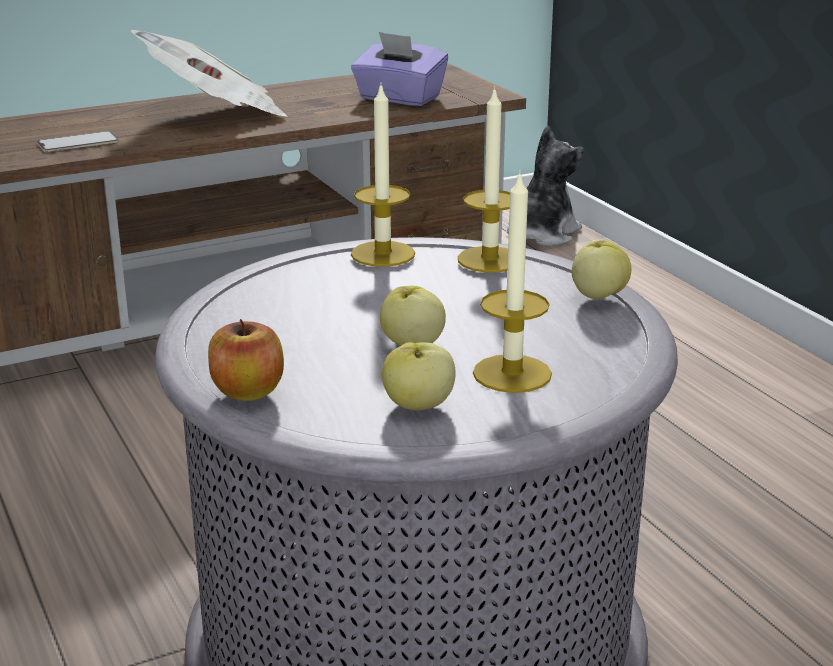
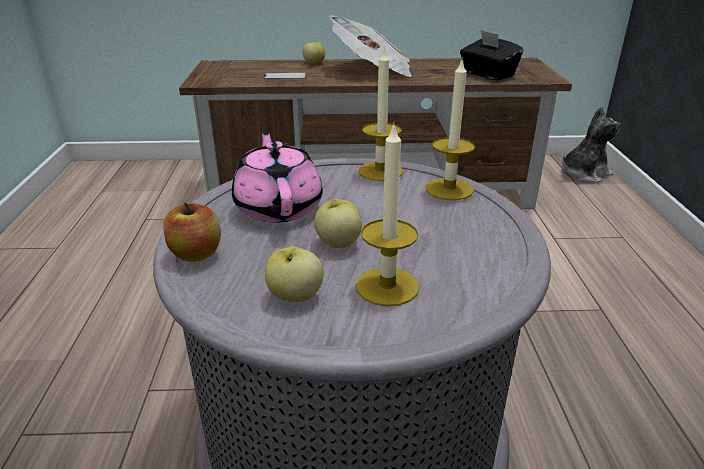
camera: 25 degrees right, 5 degrees up
purple tissue box [351,32,448,106] -> black tissue box [460,30,523,80]
apple [572,240,631,299] -> apple moved to [303,42,325,64]
none -> pink teapot [232,131,323,223]

